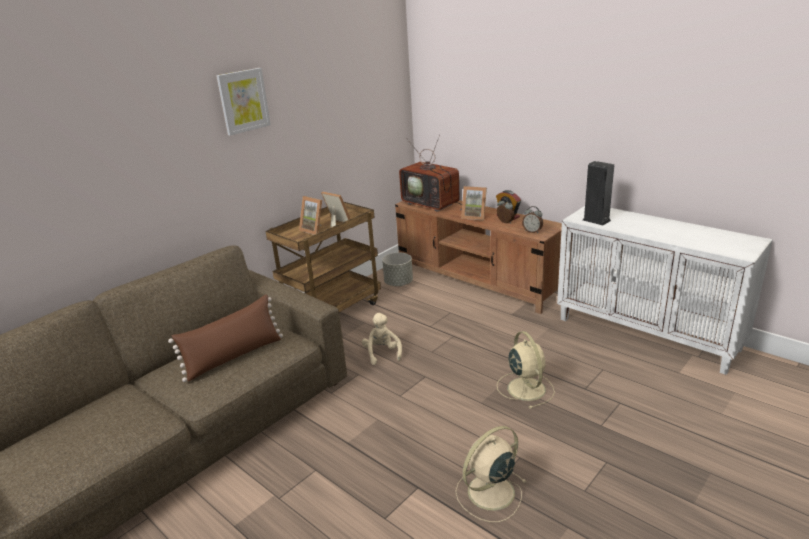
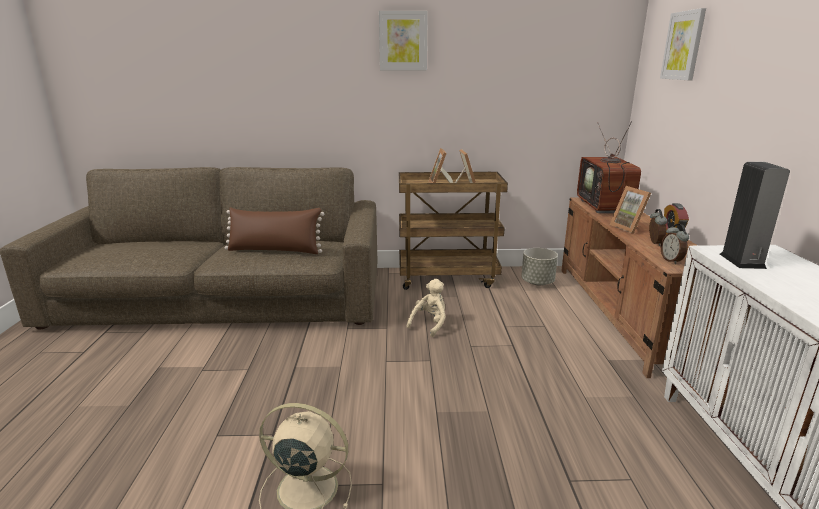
camera: 45 degrees right, 5 degrees down
beige fan [497,331,555,409] -> none
none -> picture [660,8,706,80]

